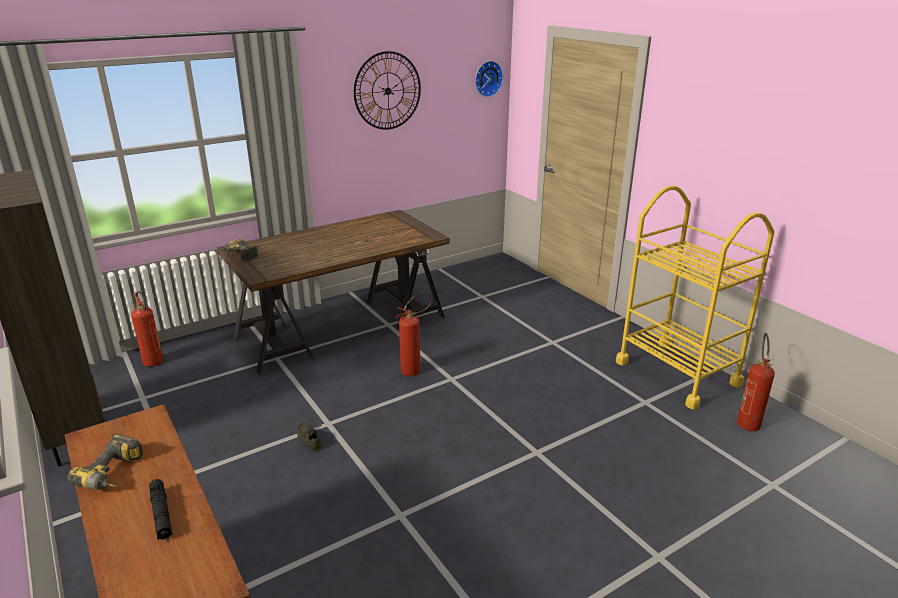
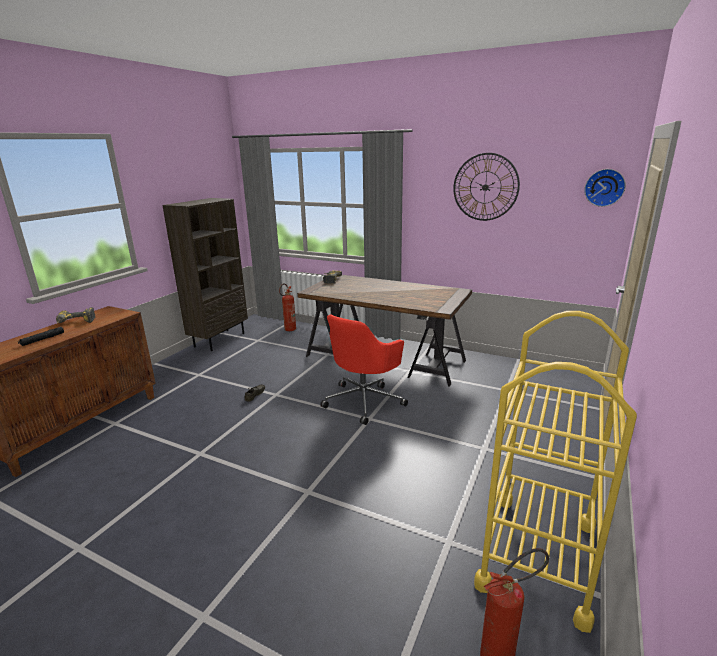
camera: 60 degrees right, 5 degrees down
fire extinguisher [395,292,432,376] -> red office chair [320,315,408,425]

